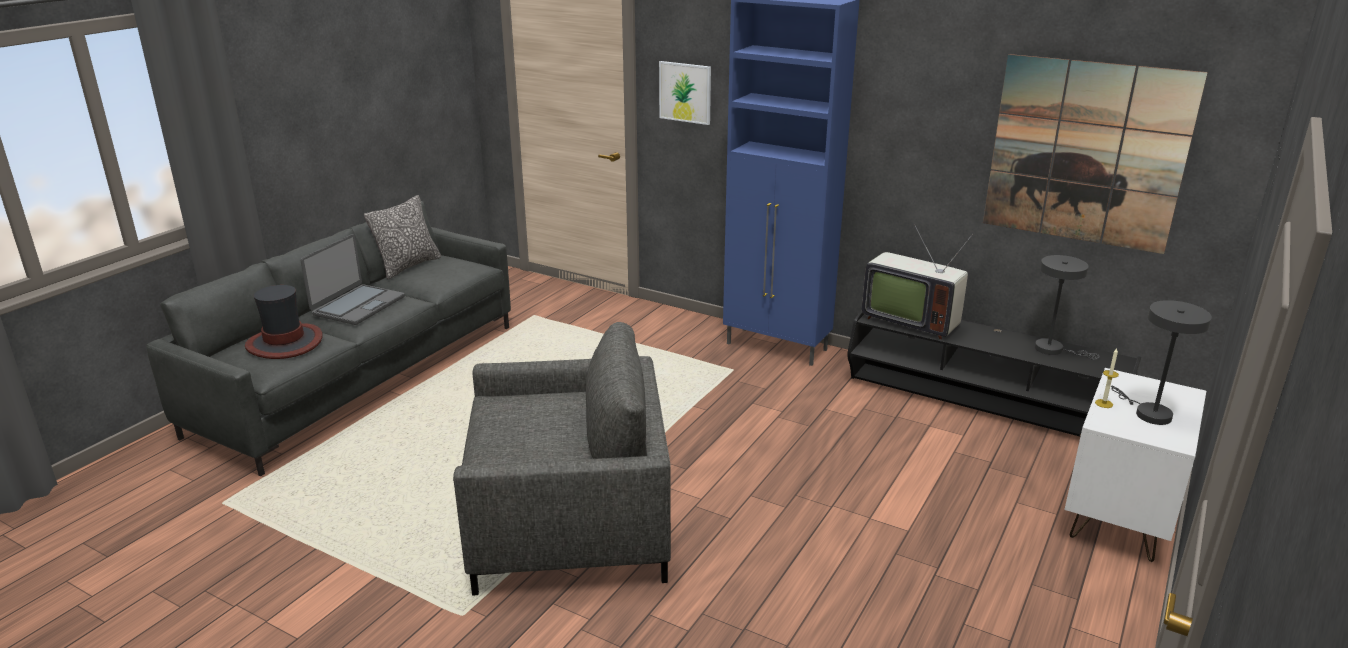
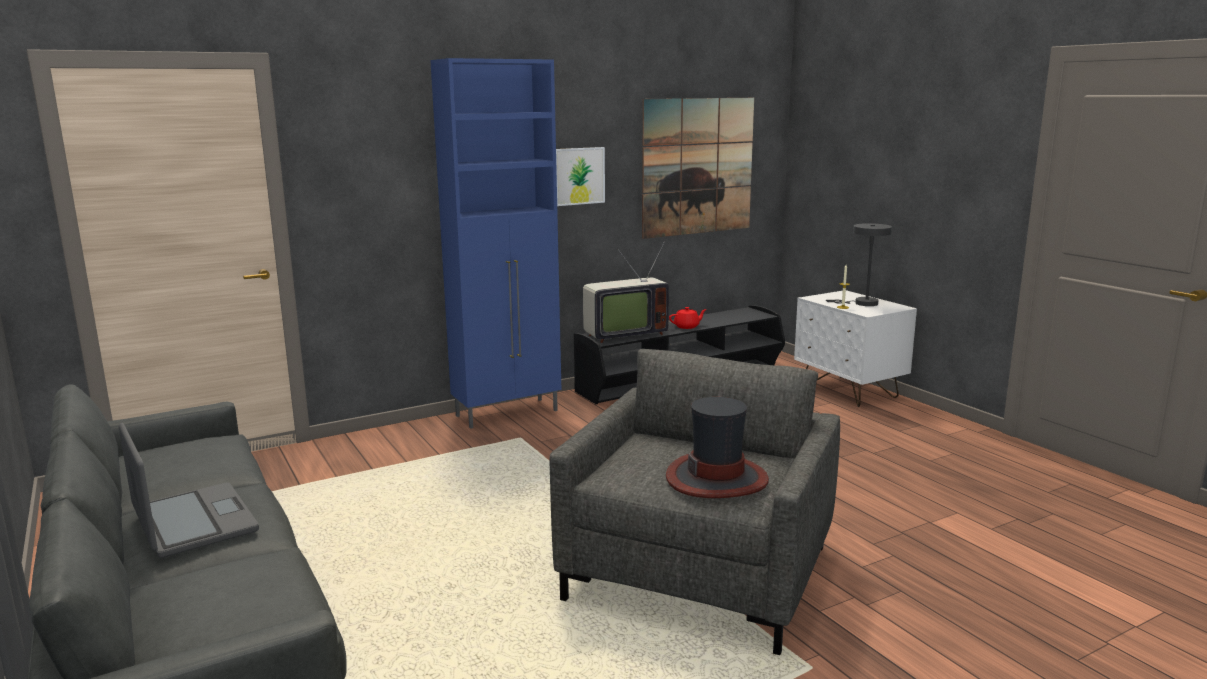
camera: 60 degrees left, 10 degrees down
hat [245,285,323,359] -> hat moved to [666,397,769,498]
pillow [364,195,441,279] -> none
picture [659,61,711,125] -> picture moved to [556,147,605,206]
grey table lamp [1035,255,1100,360] -> none
none -> red teapot [669,307,707,329]

